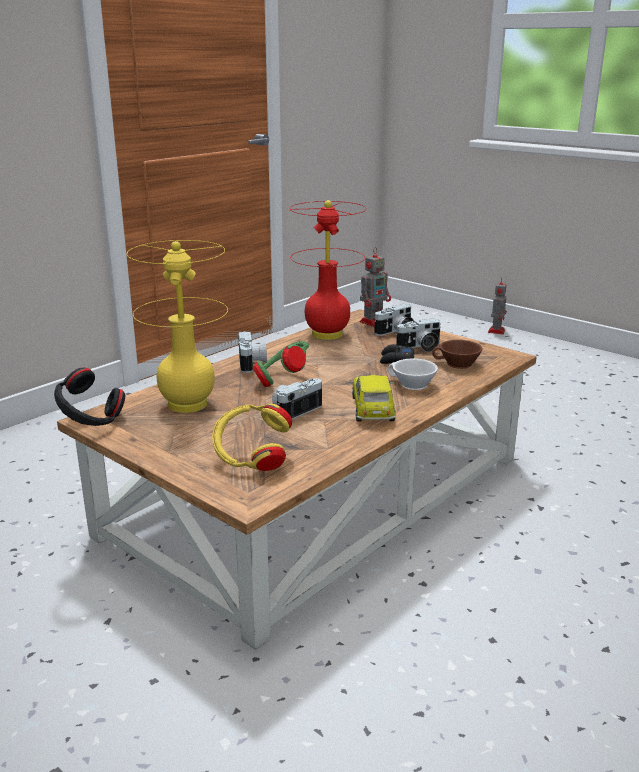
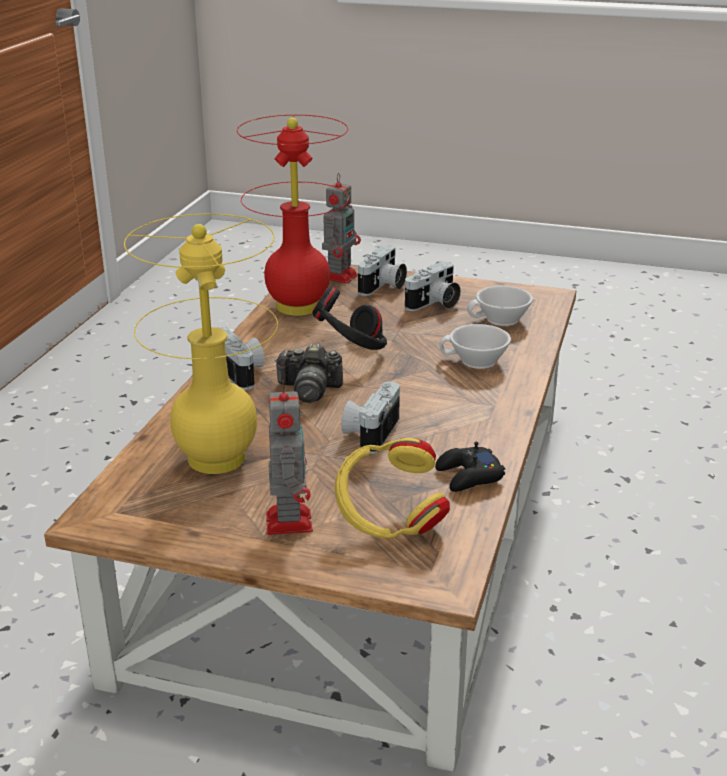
camera: 25 degrees left, 5 degrees up
black headphones [54,368,125,426] -> black headphones moved to [312,287,387,350]
green headphones [252,341,309,387] -> camera [274,344,343,403]
toy car [352,375,396,422] -> none
black game controller [380,343,415,364] -> black game controller moved to [435,442,505,492]
brown cup [432,340,482,369] -> white cup [467,286,533,326]
toy robot [488,278,507,334] -> toy robot moved to [266,379,313,535]

